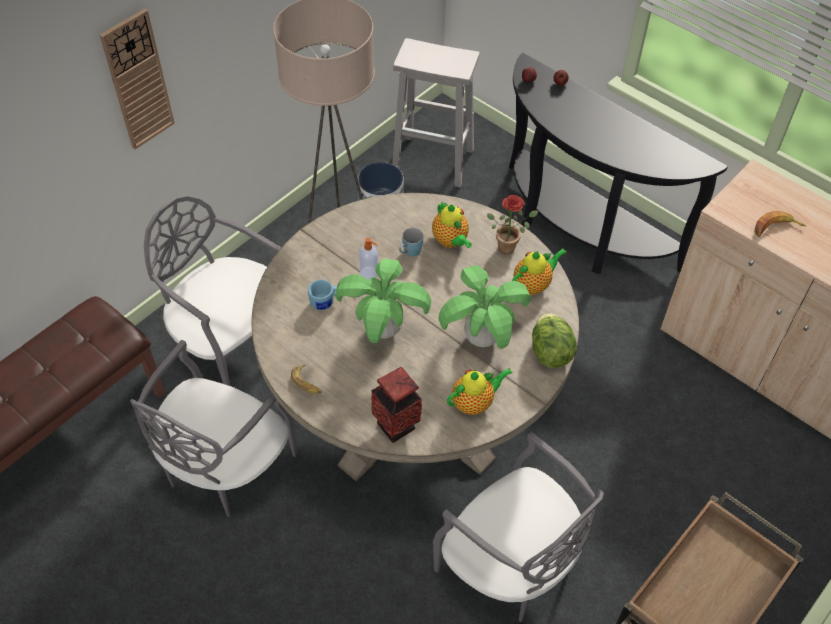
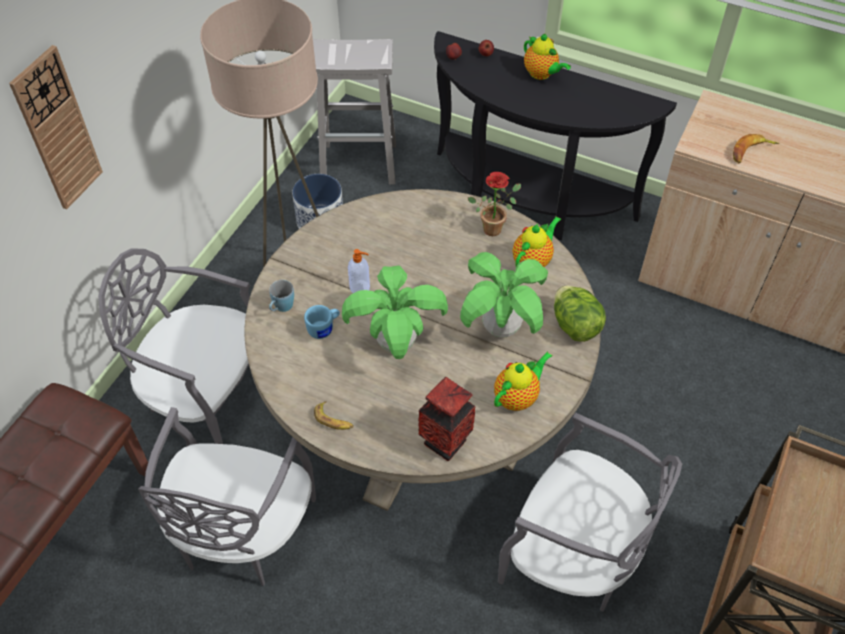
camera: 15 degrees left, 0 degrees up
blue mug [399,228,423,256] -> blue mug moved to [269,280,294,312]
teapot [432,201,472,248] -> teapot moved to [524,33,571,80]

